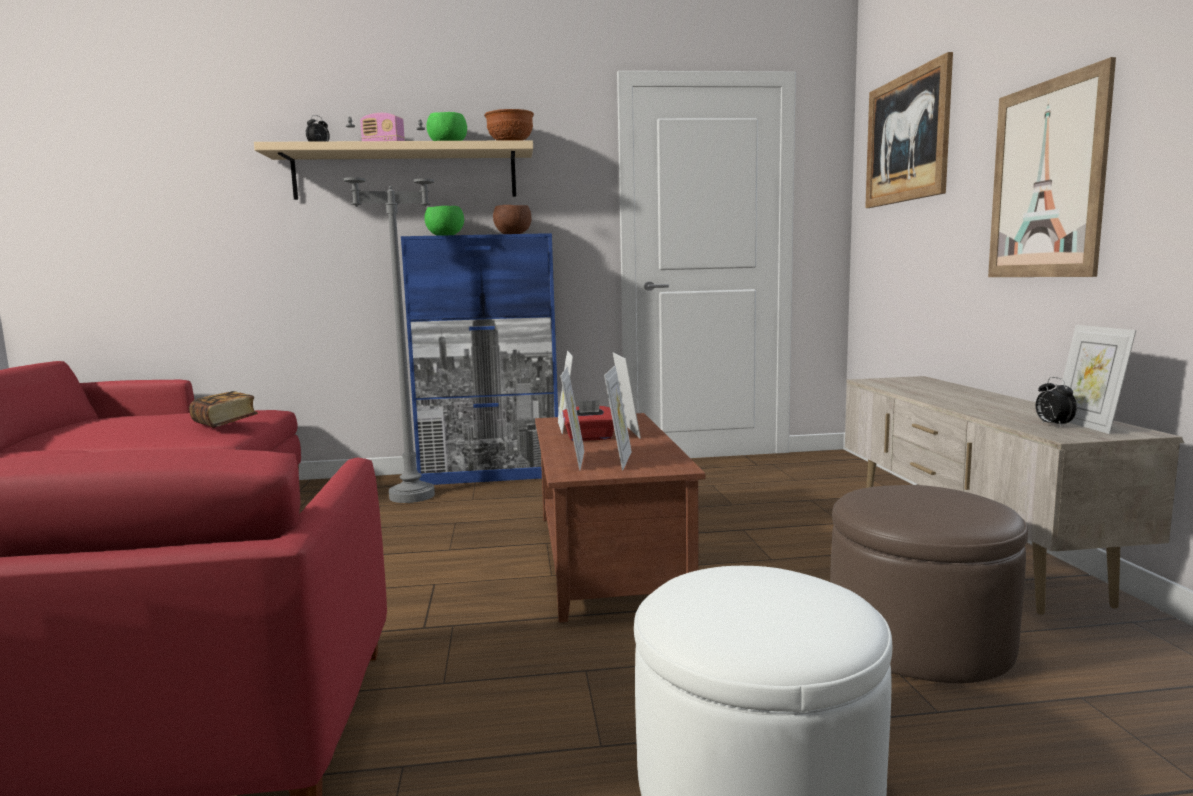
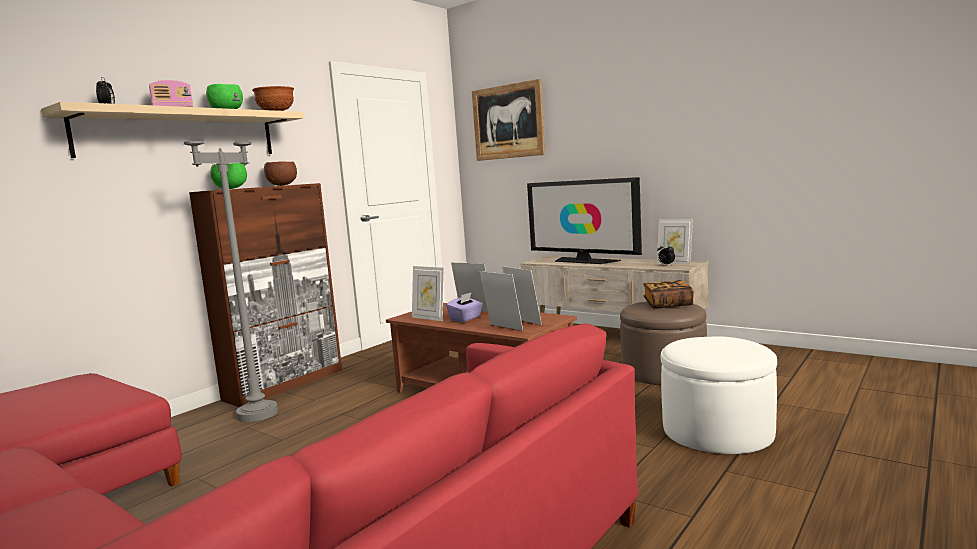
camera: 45 degrees left, 0 degrees up
book [189,391,258,428] -> book moved to [643,280,694,309]
blue cabinet [401,233,558,485] -> brown cabinet [189,183,342,407]
red tissue box [562,400,614,441] -> purple tissue box [446,292,483,322]
picture [988,57,1116,277] -> none
none -> television [527,177,642,264]

